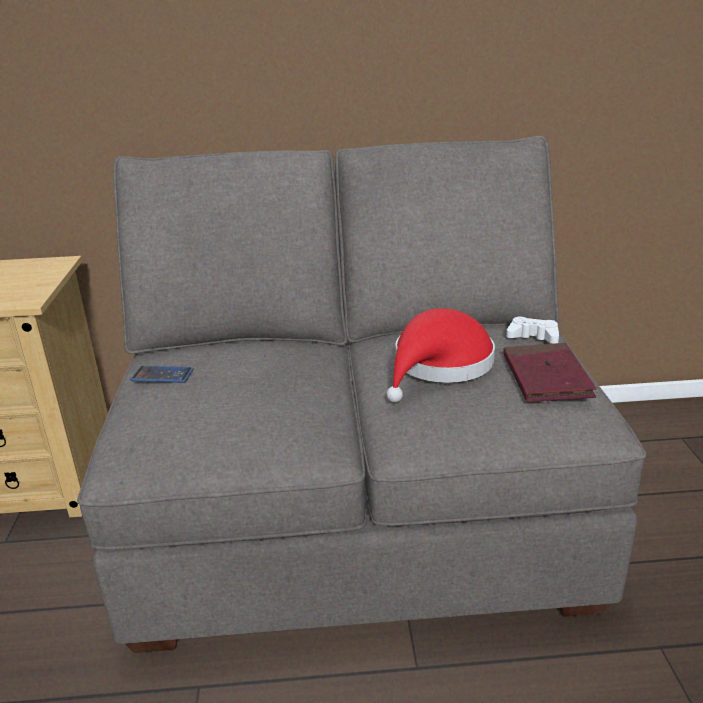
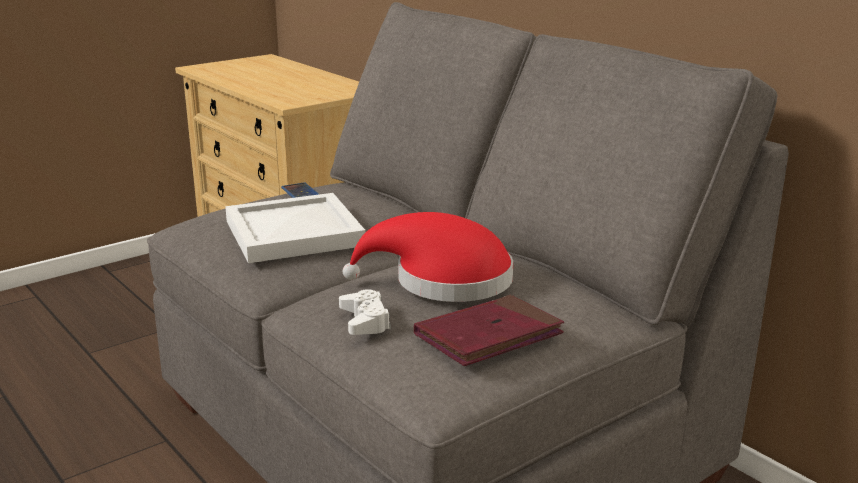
camera: 55 degrees right, 5 degrees down
white game controller [506,316,559,344] -> white game controller moved to [339,289,391,335]
none -> white tray [225,193,366,263]

